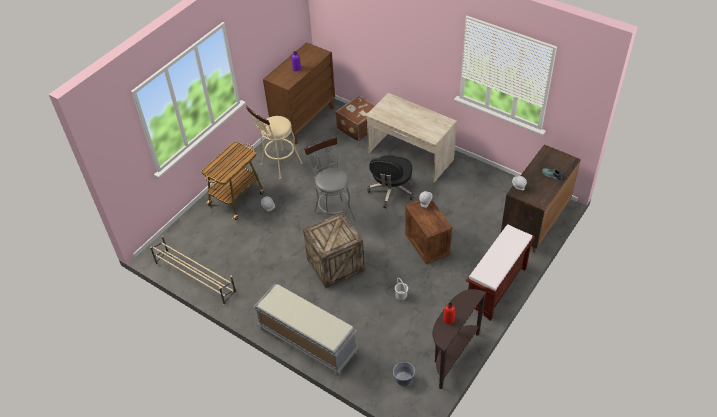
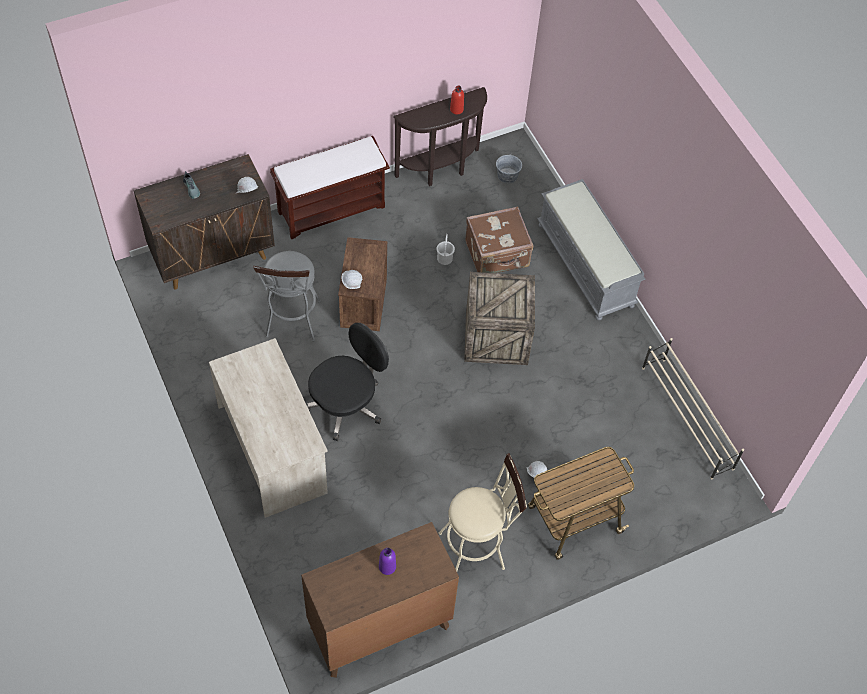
camera: 155 degrees left, 10 degrees up
grey stool [304,137,356,222] -> grey stool moved to [253,251,321,342]
brown suitcase [335,95,376,141] -> brown suitcase moved to [465,206,533,273]

